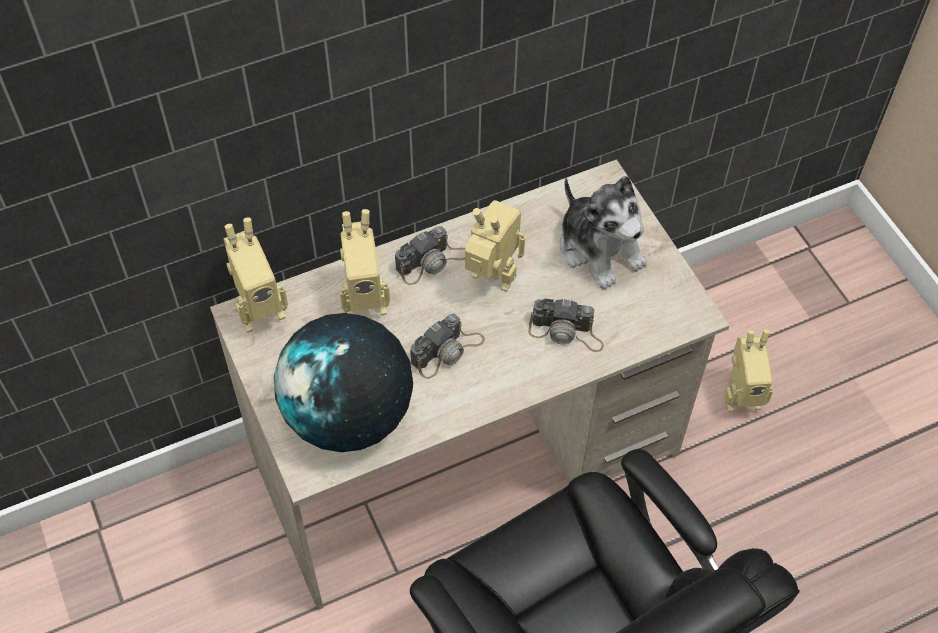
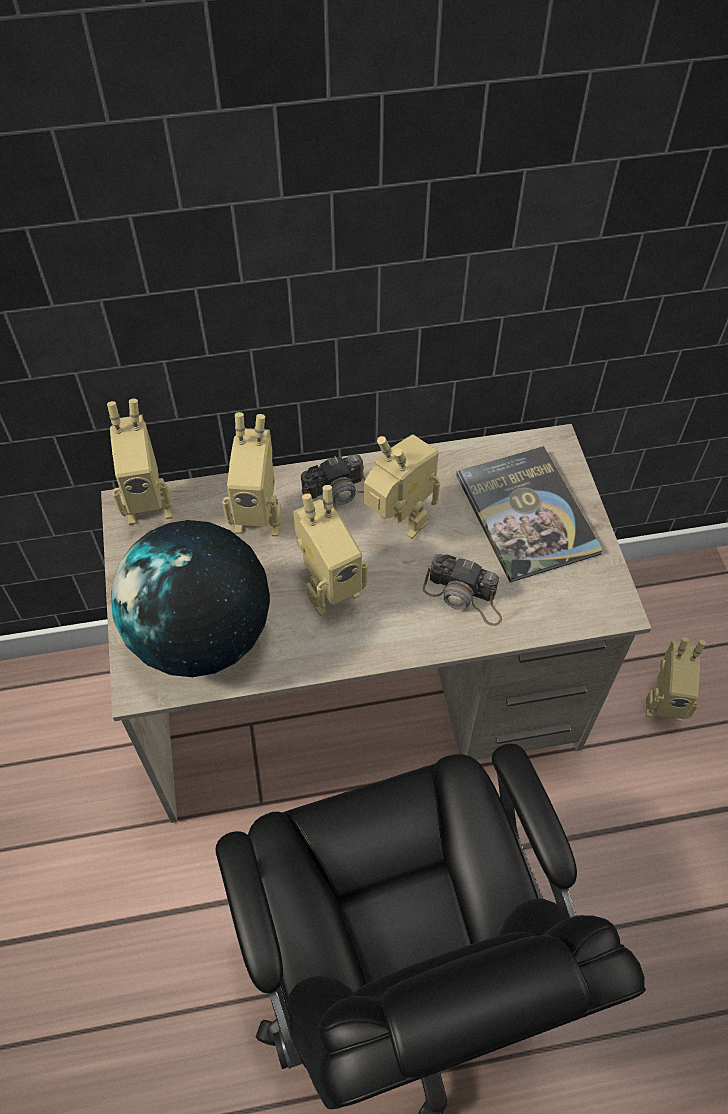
camera: 15 degrees right, 0 degrees up
camera [410,314,485,379] -> toy robot [293,485,368,616]
plush toy [560,176,647,289] -> book [456,446,603,582]

